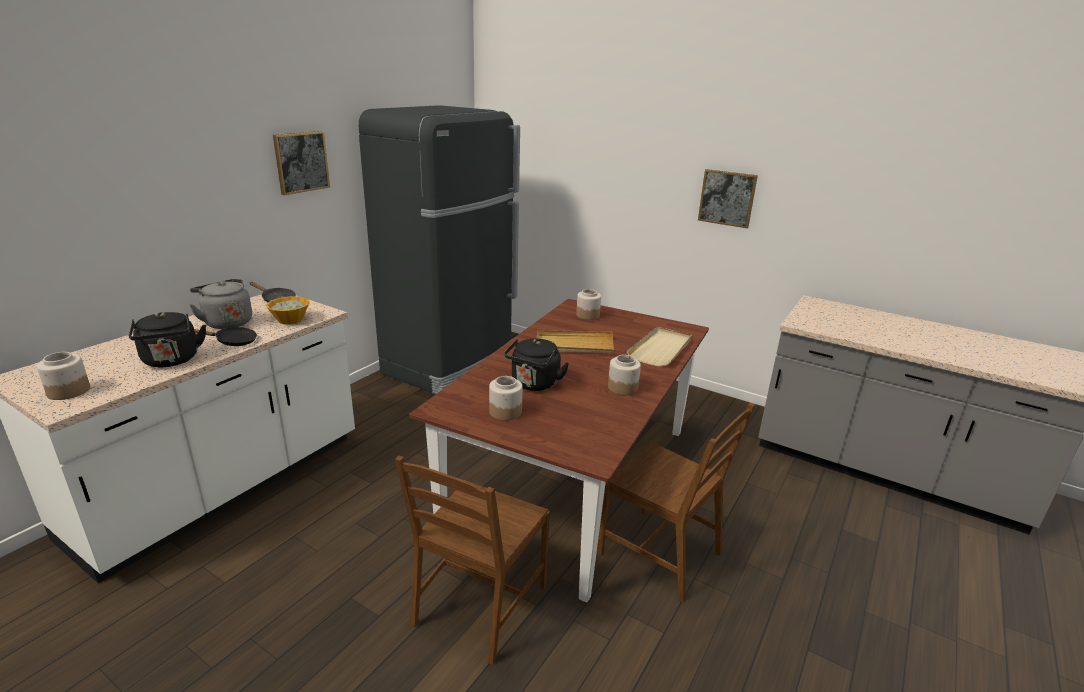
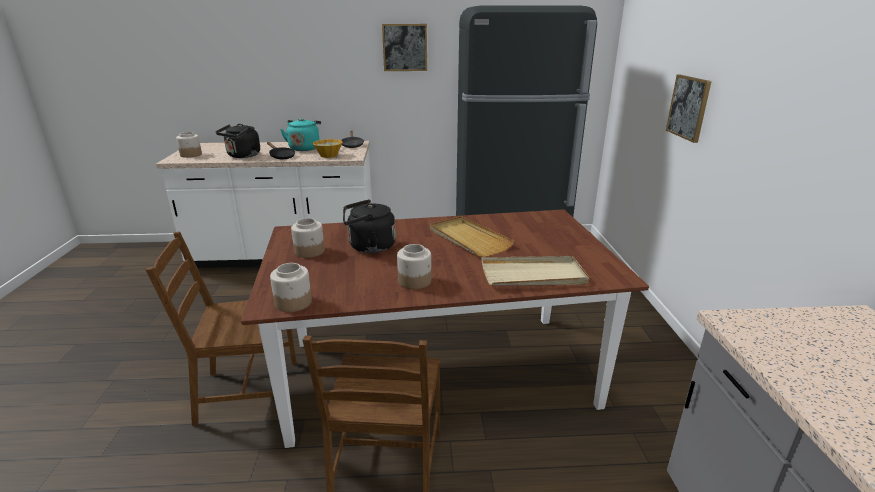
camera: 55 degrees right, 0 degrees up
grey kettle [189,279,252,329] -> turquoise kettle [280,118,321,151]
jar [576,289,601,320] -> jar moved to [270,263,312,312]
picture [698,169,758,228] -> picture moved to [666,75,712,143]

